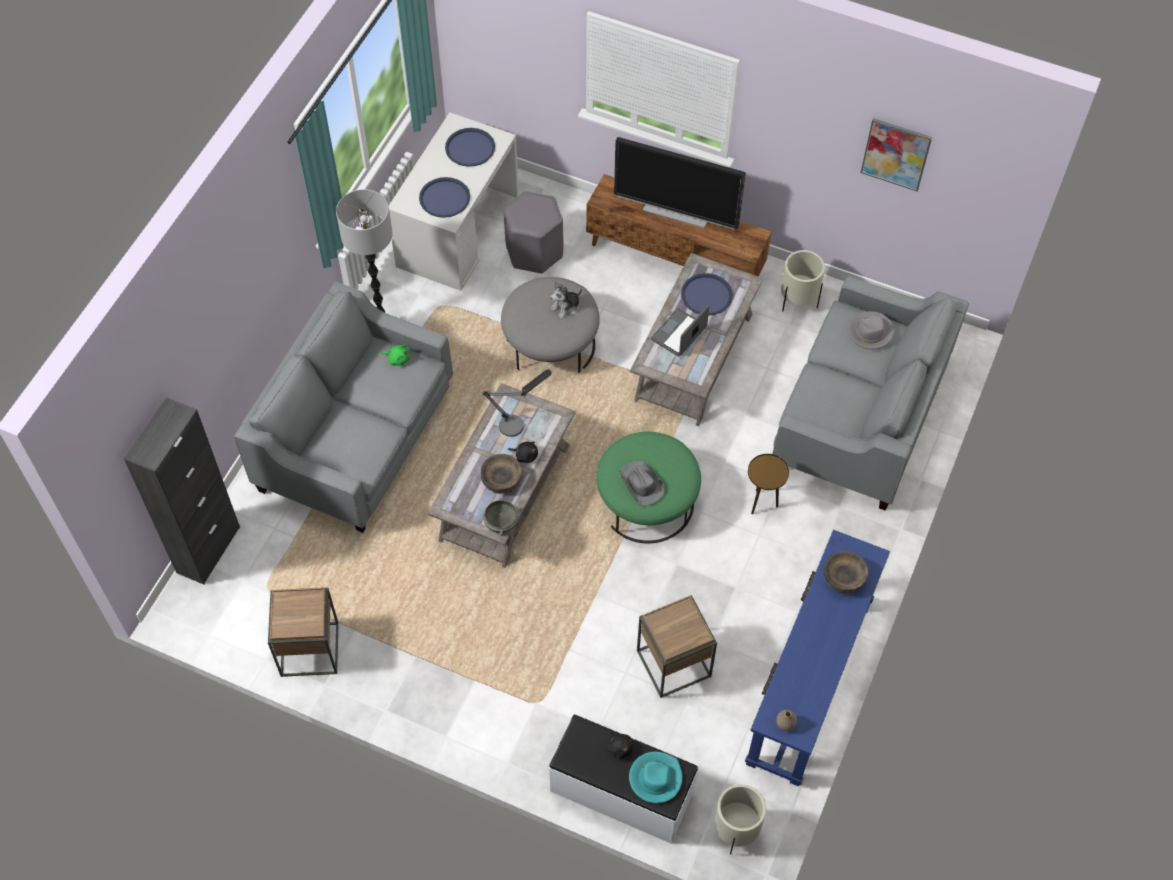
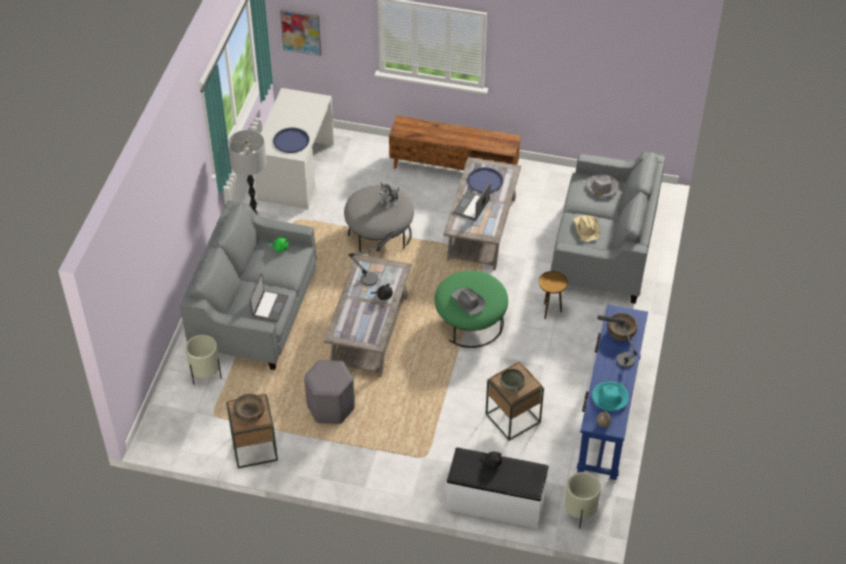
camera: 10 degrees left, 10 degrees down
black cabinet [124,397,240,585] -> none
blue tray [445,128,495,167] -> none
brown bowl [481,454,522,494] -> brown bowl moved to [233,394,265,423]
grey bowl [483,498,518,536] -> grey bowl moved to [500,368,525,393]
grey stool [503,191,564,274] -> grey stool moved to [304,360,355,424]
television [614,137,746,230] -> none
turquoise hat [629,752,683,803] -> turquoise hat moved to [592,381,629,411]
beige planter [781,250,825,311] -> beige planter moved to [185,335,222,385]
picture [861,118,932,191] -> picture moved to [280,9,322,56]
none -> laptop [250,274,288,322]
none -> beige hat [574,215,600,242]
none -> table lamp [597,315,638,368]

